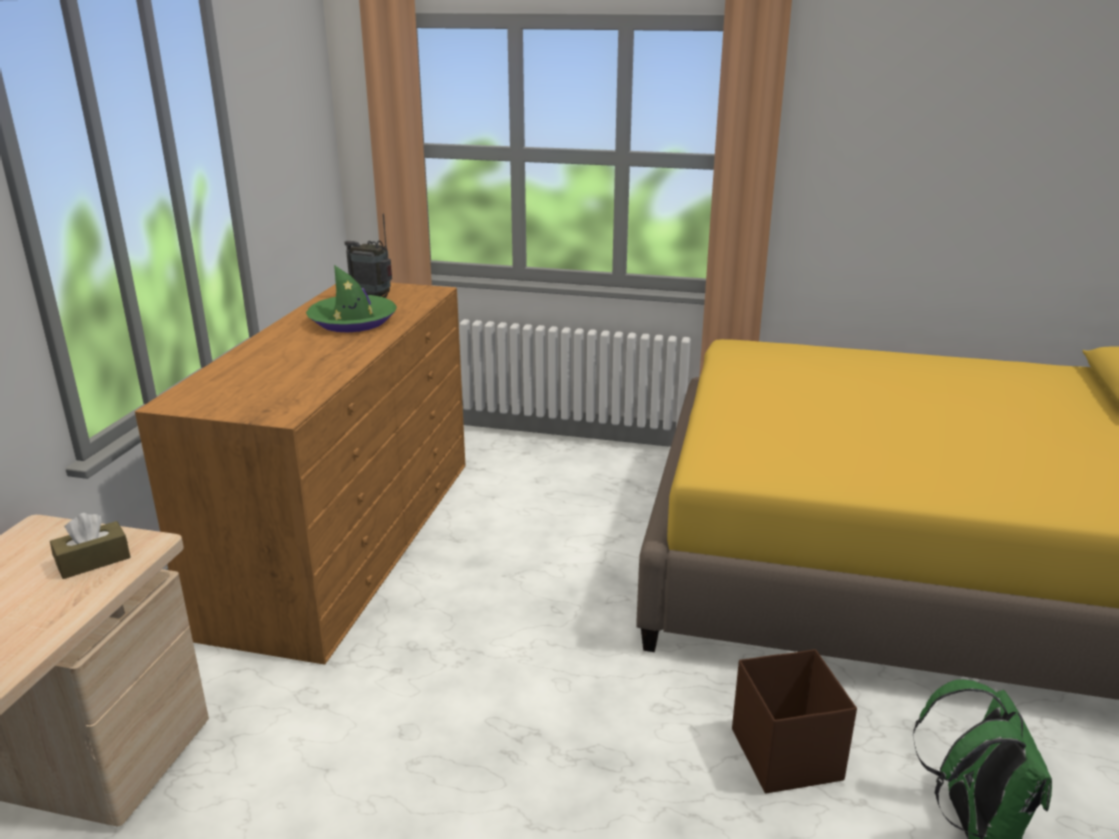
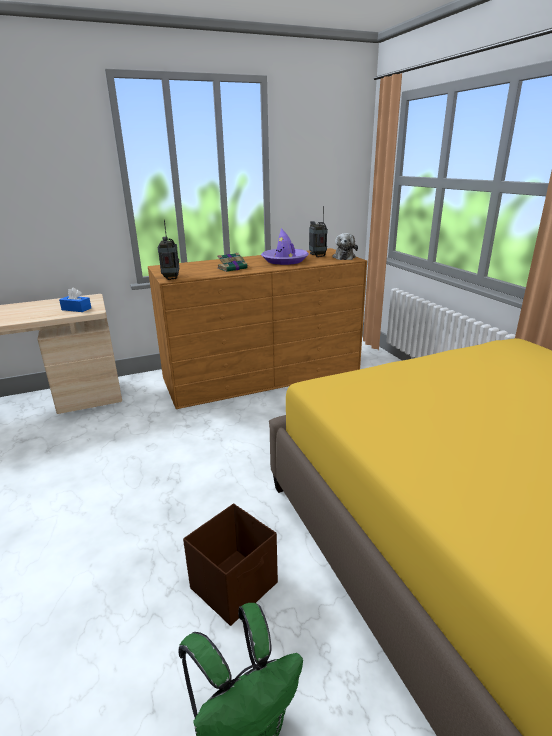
camera: 55 degrees right, 0 degrees up
brown tissue box [50,513,130,579] -> blue tissue box [59,287,91,312]
green hat [306,265,397,332] -> purple hat [261,228,309,265]
none -> radio [158,220,179,280]
none -> book [217,253,248,272]
none -> plush toy [332,233,358,260]

